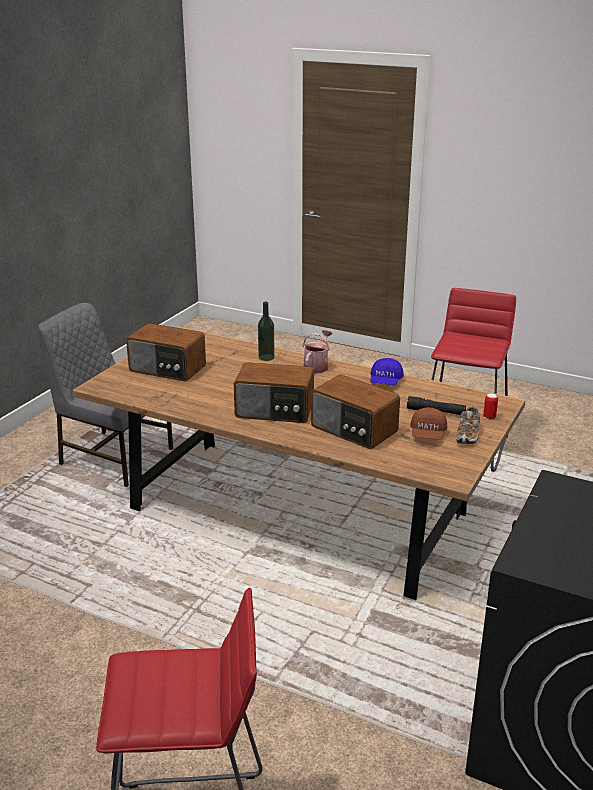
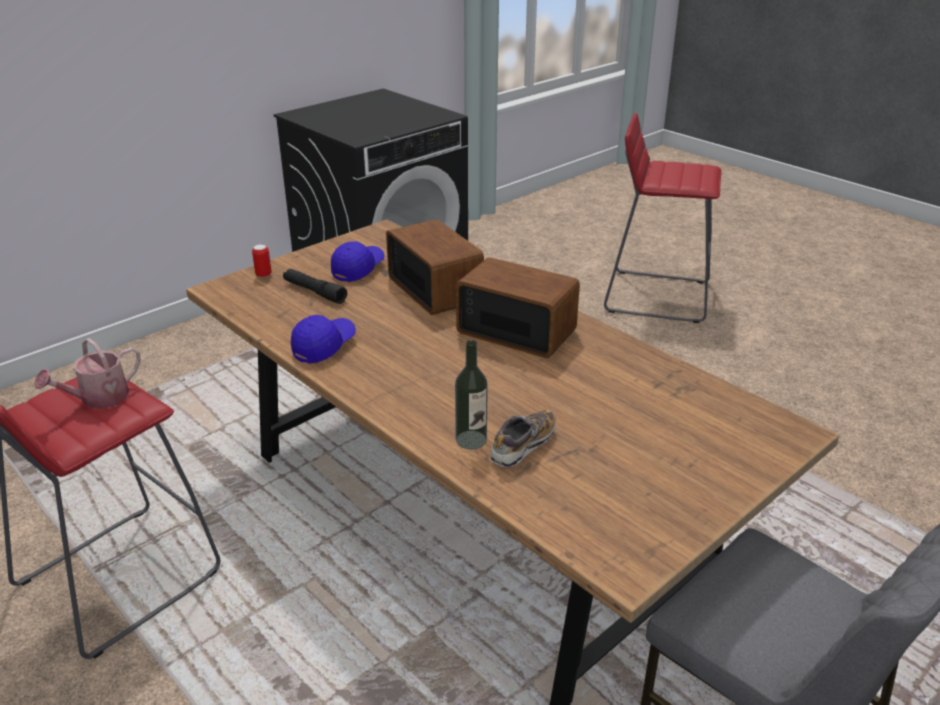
camera: 160 degrees left, 5 degrees up
radio [126,323,206,382] -> none
watering can [303,330,333,373] -> watering can moved to [34,338,141,409]
brown cap [410,407,447,440] -> blue cap [331,241,385,282]
shoe [456,405,480,445] -> shoe moved to [490,410,556,467]

